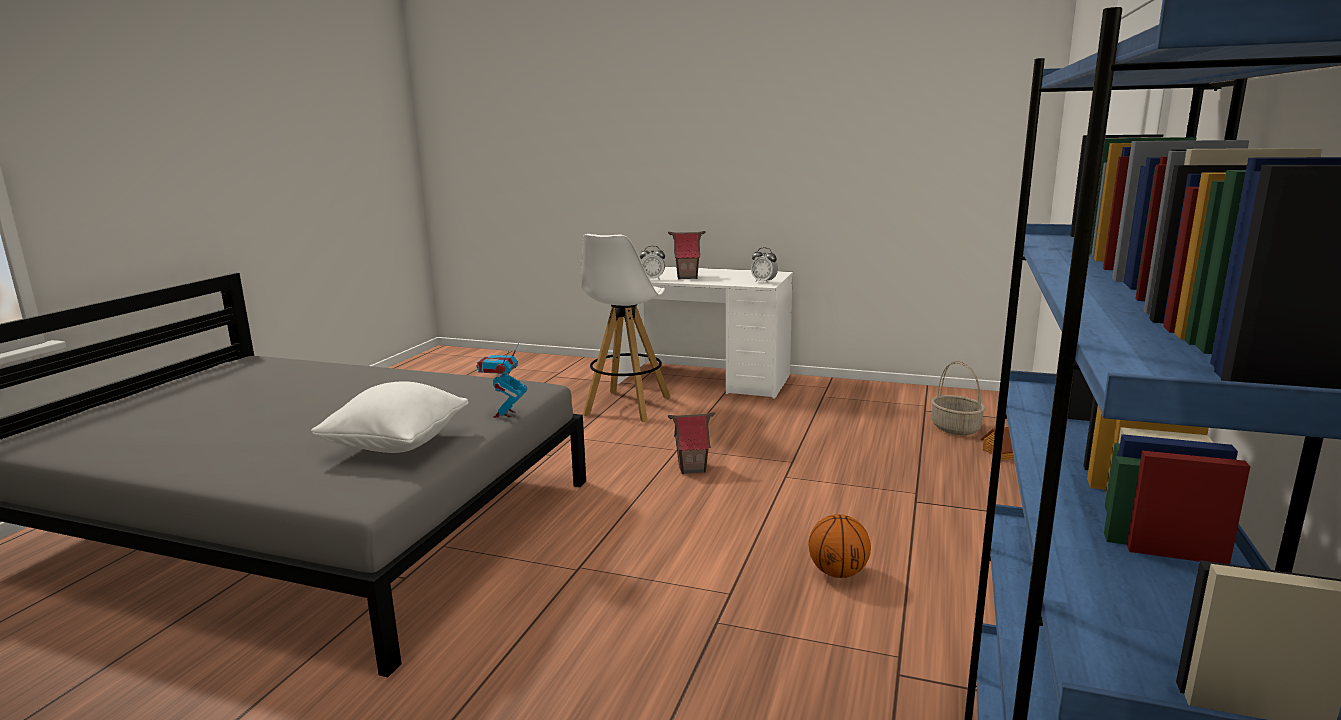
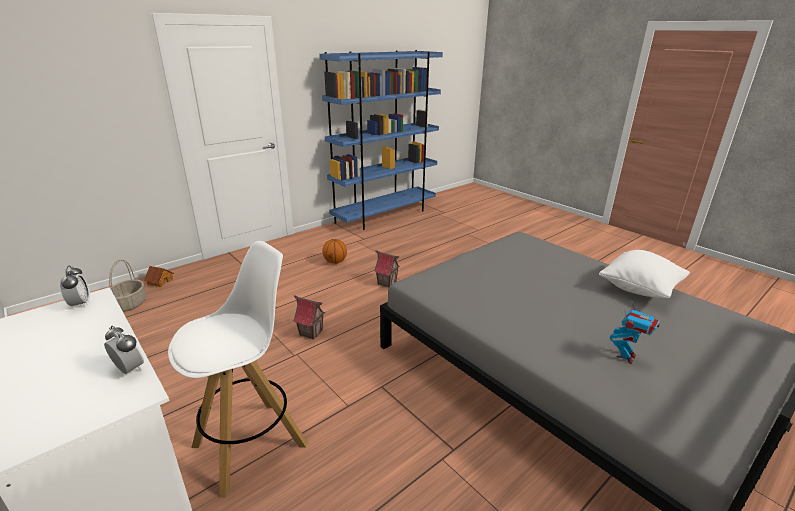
camera: 150 degrees left, 10 degrees up
white pillow [311,381,469,453] -> white pillow moved to [599,250,690,298]
toy robot [476,343,527,418] -> toy robot moved to [610,300,660,364]
toy house [668,231,706,279] -> toy house moved to [374,250,400,287]

